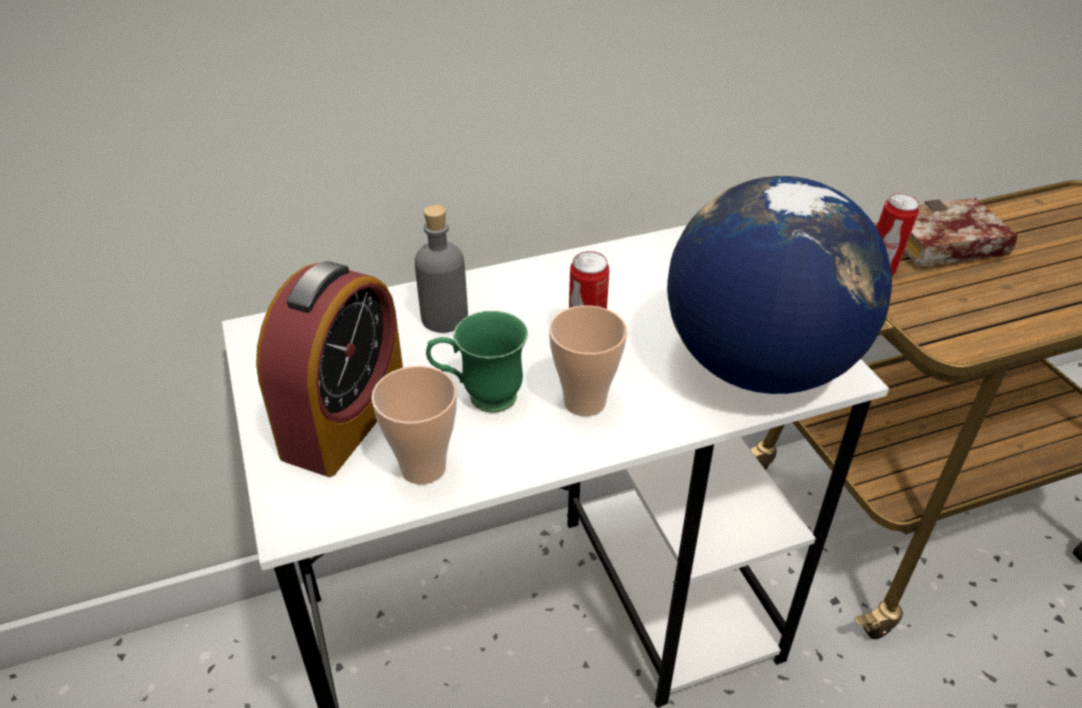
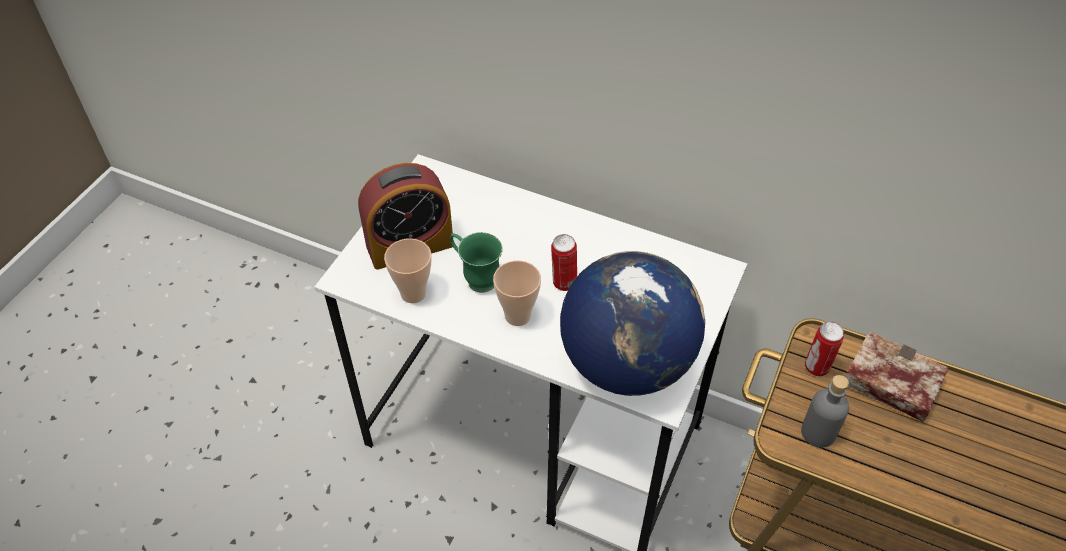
camera: 45 degrees right, 10 degrees up
grey bottle [415,205,468,333] -> grey bottle moved to [801,375,849,448]

